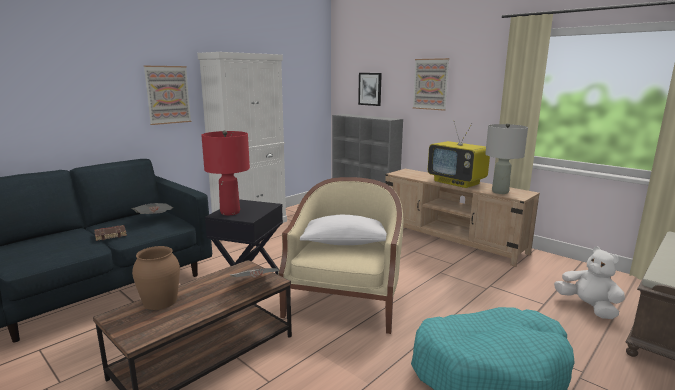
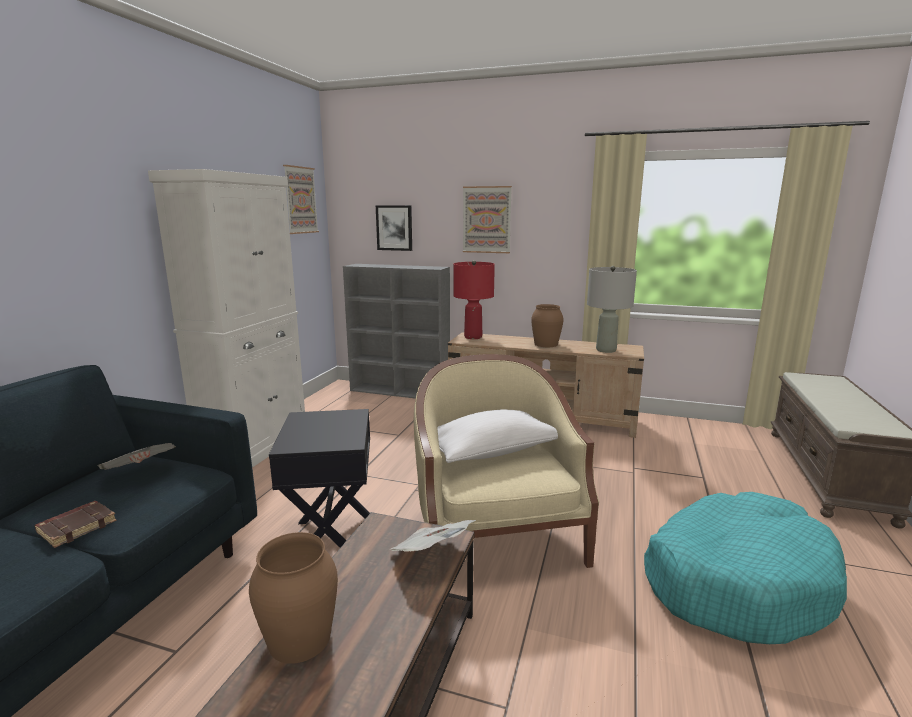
camera: 25 degrees left, 0 degrees up
picture [144,66,192,125] -> picture moved to [283,165,319,234]
red table lamp [201,130,250,215] -> red table lamp moved to [453,260,495,339]
television [428,122,490,188] -> brown vase [531,304,564,347]
white plush toy [554,247,625,319] -> none

